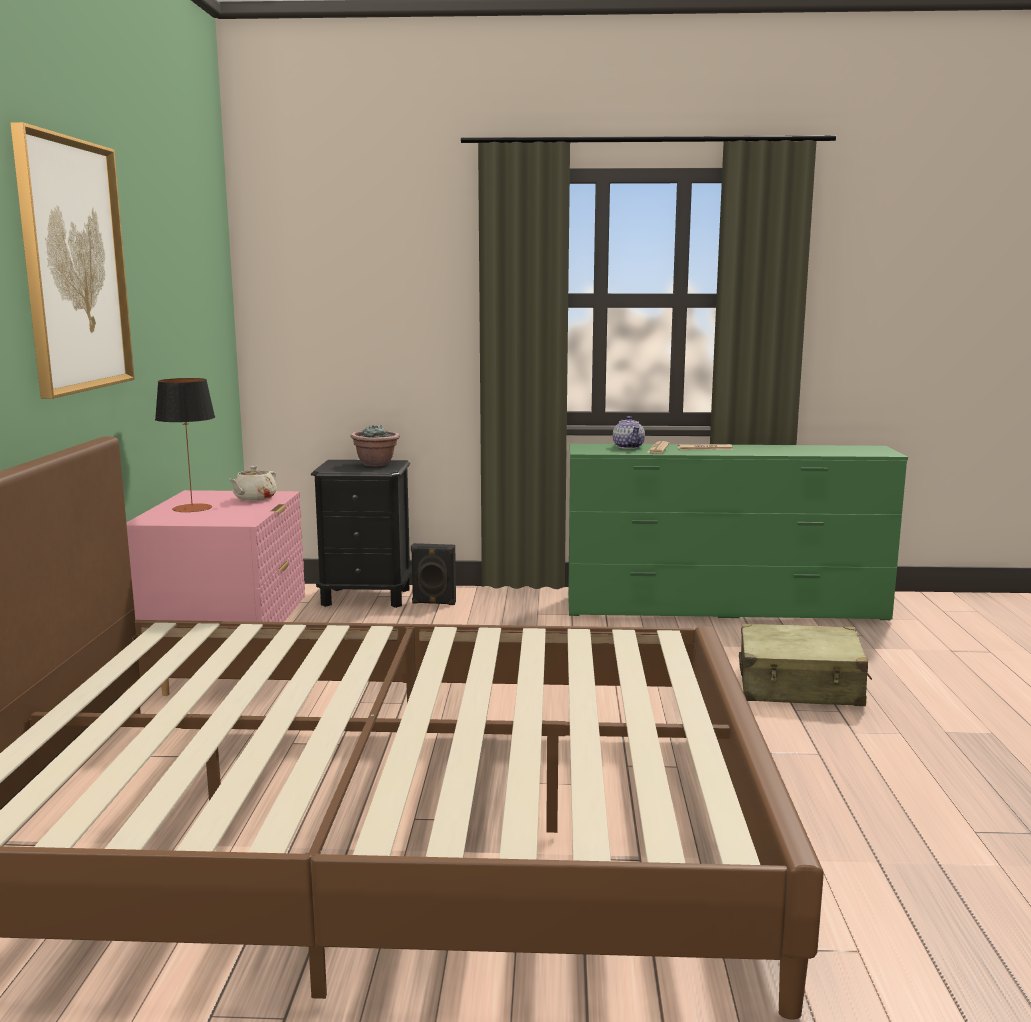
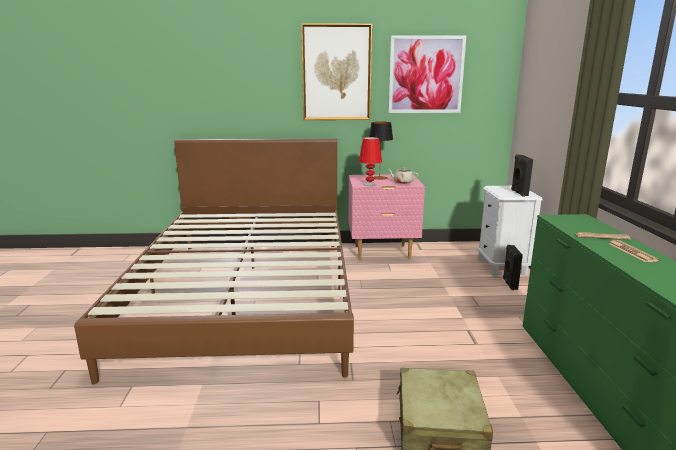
camera: 85 degrees right, 5 degrees up
black nightstand [311,460,412,608] -> white nightstand [477,186,542,276]
potted plant [350,425,400,466] -> black speaker [511,154,533,196]
teapot [613,416,645,449] -> none
none -> red table lamp [359,137,382,186]
none -> picture [388,35,466,113]

